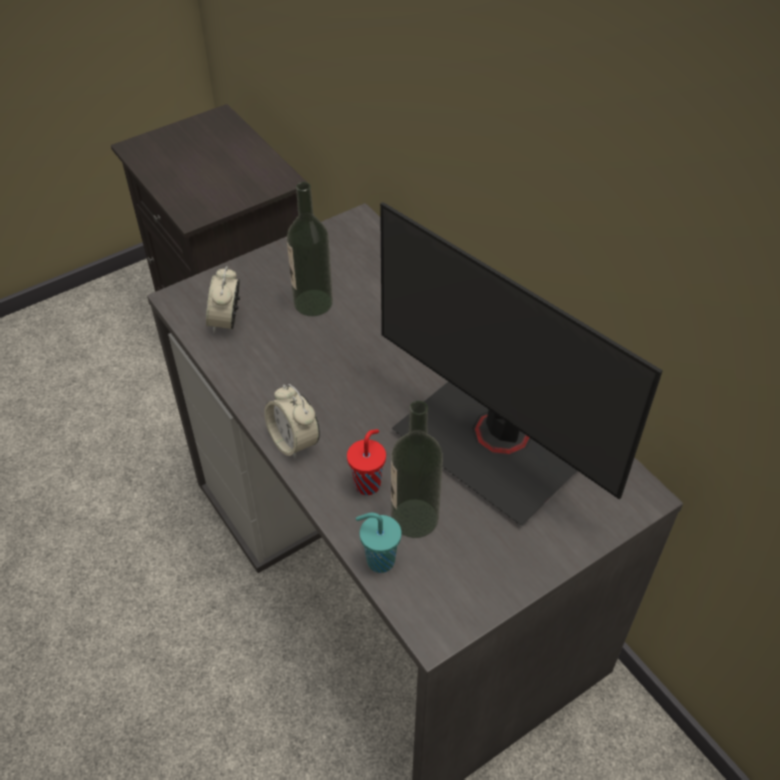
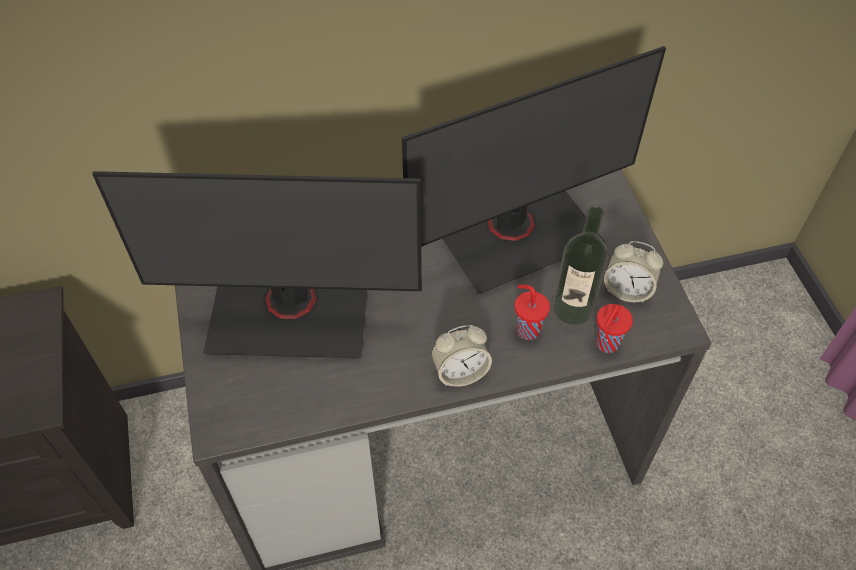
camera: 70 degrees left, 5 degrees up
alarm clock [206,266,240,334] -> alarm clock moved to [604,241,663,303]
bottle [286,182,333,316] -> monitor [92,171,422,358]
turquoise cup [356,513,402,573] -> red cup [595,304,633,353]

